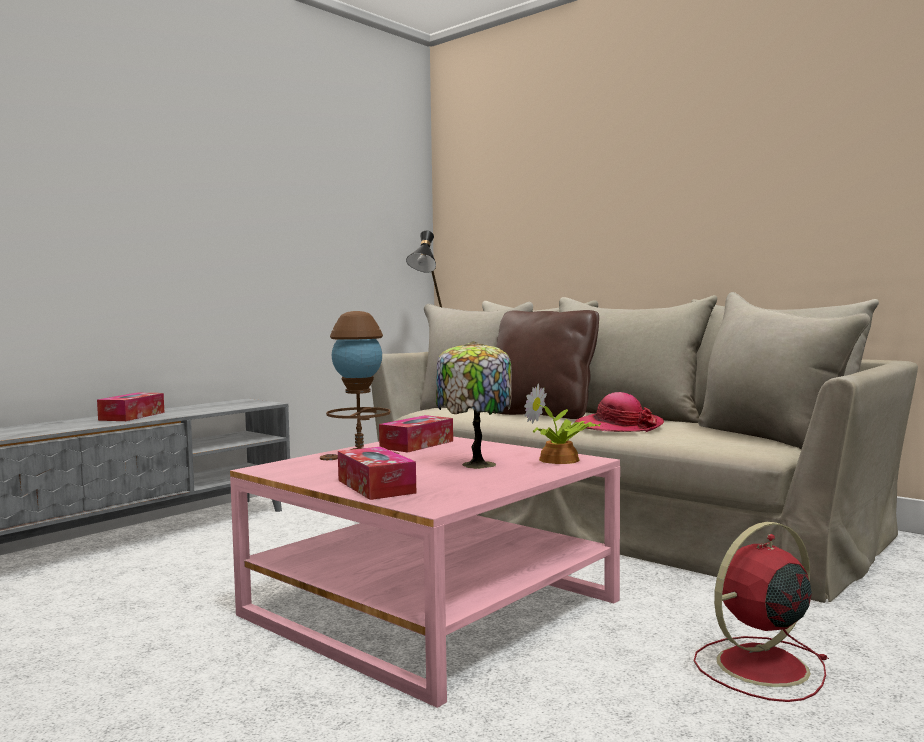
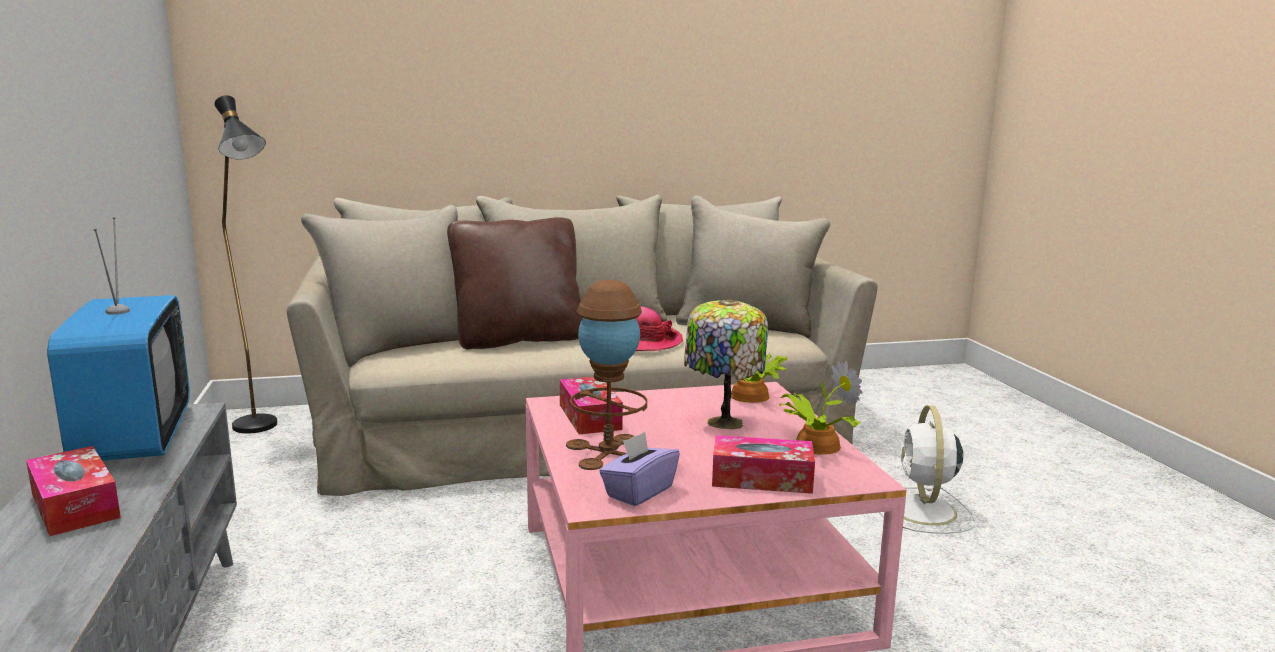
camera: 55 degrees left, 10 degrees up
red fan [694,522,829,702] -> white fan [879,405,976,534]
none -> television [47,217,190,461]
none -> purple tissue box [599,432,680,506]
none -> potted plant [779,361,863,455]

